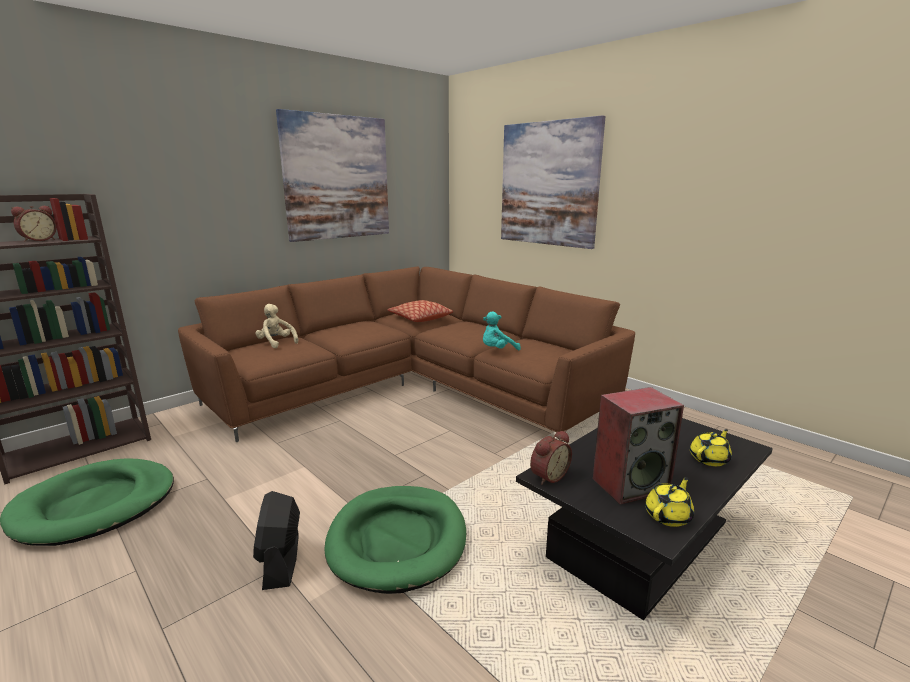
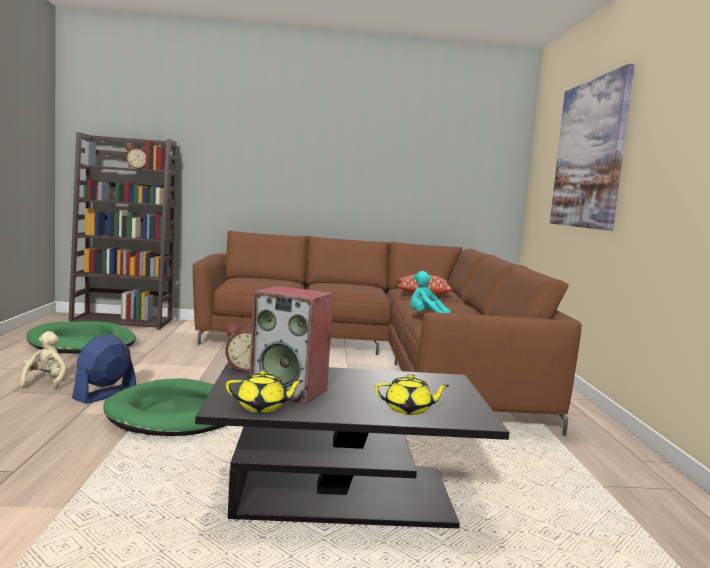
camera: 40 degrees right, 10 degrees down
black fan [253,491,300,590] -> blue fan [72,334,136,404]
beige plush toy [255,304,298,348] -> beige plush toy moved to [20,331,67,389]
picture [276,109,389,242] -> none

